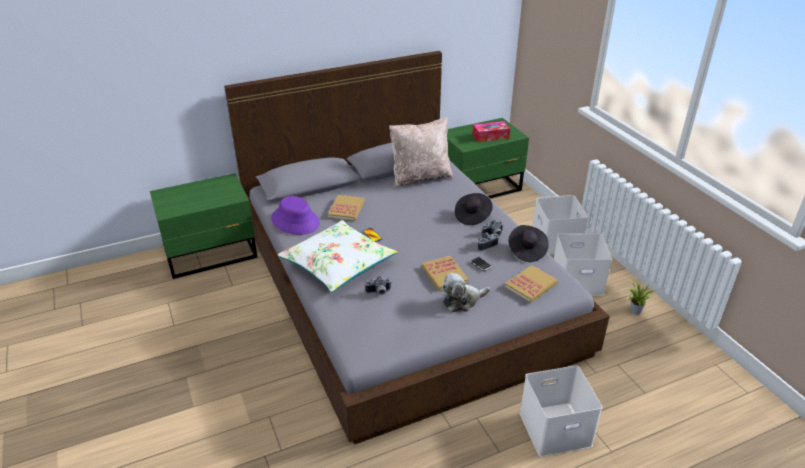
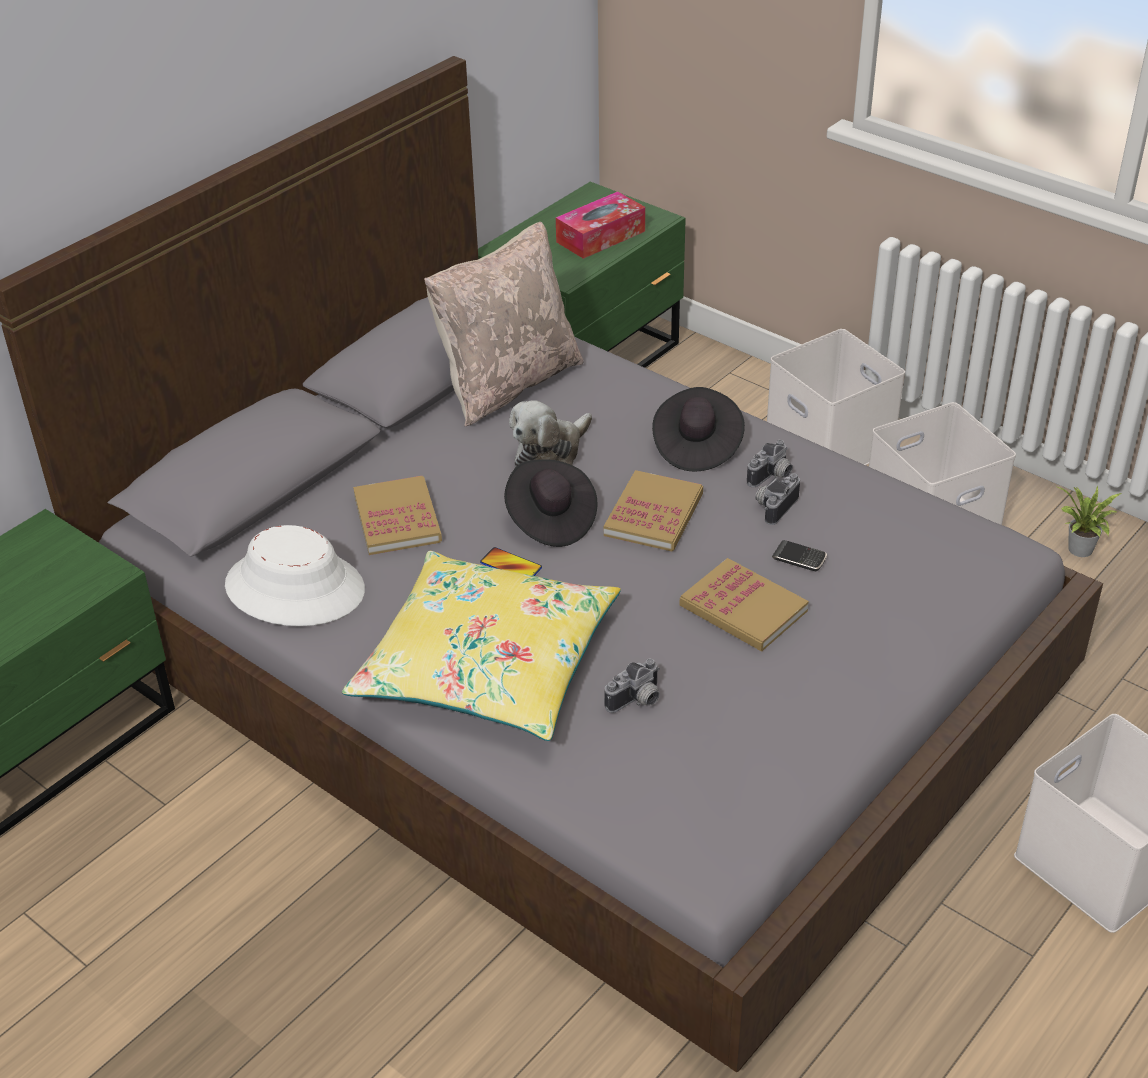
camera: 25 degrees left, 5 degrees up
purple hat [271,196,320,235] -> white hat [225,525,365,626]
white pillow [278,220,398,292] -> yellow pillow [342,551,621,741]
plush toy [442,273,490,312] -> plush toy moved to [509,400,592,468]
book [505,265,558,303] -> book moved to [604,470,703,551]
black hat [509,225,549,262] -> black hat moved to [504,459,598,547]

